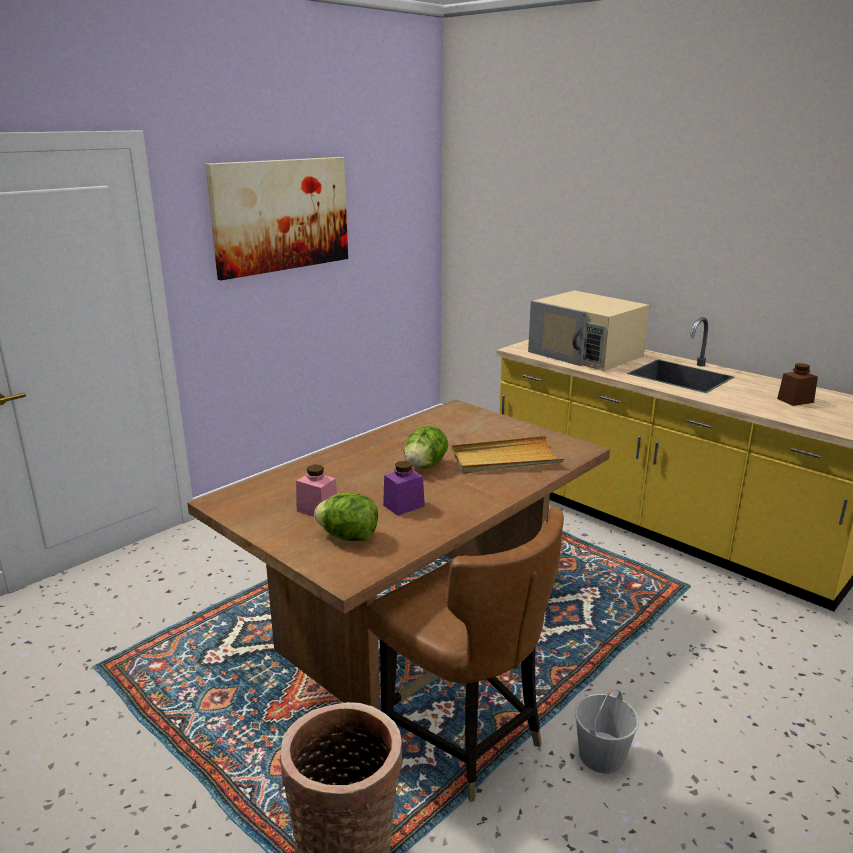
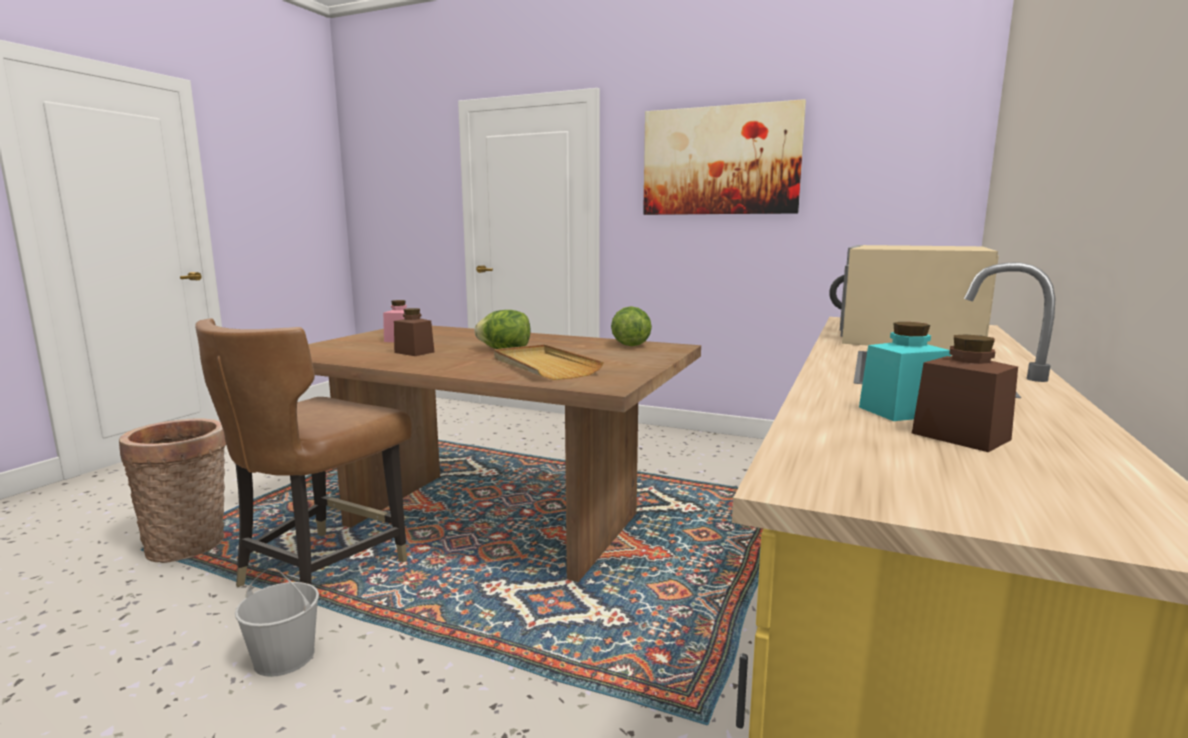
camera: 70 degrees right, 10 degrees down
lettuce [314,493,378,541] -> lettuce moved to [611,306,652,346]
purple jar [383,461,425,516] -> brown jar [394,308,434,356]
none -> turquoise jar [859,322,951,421]

